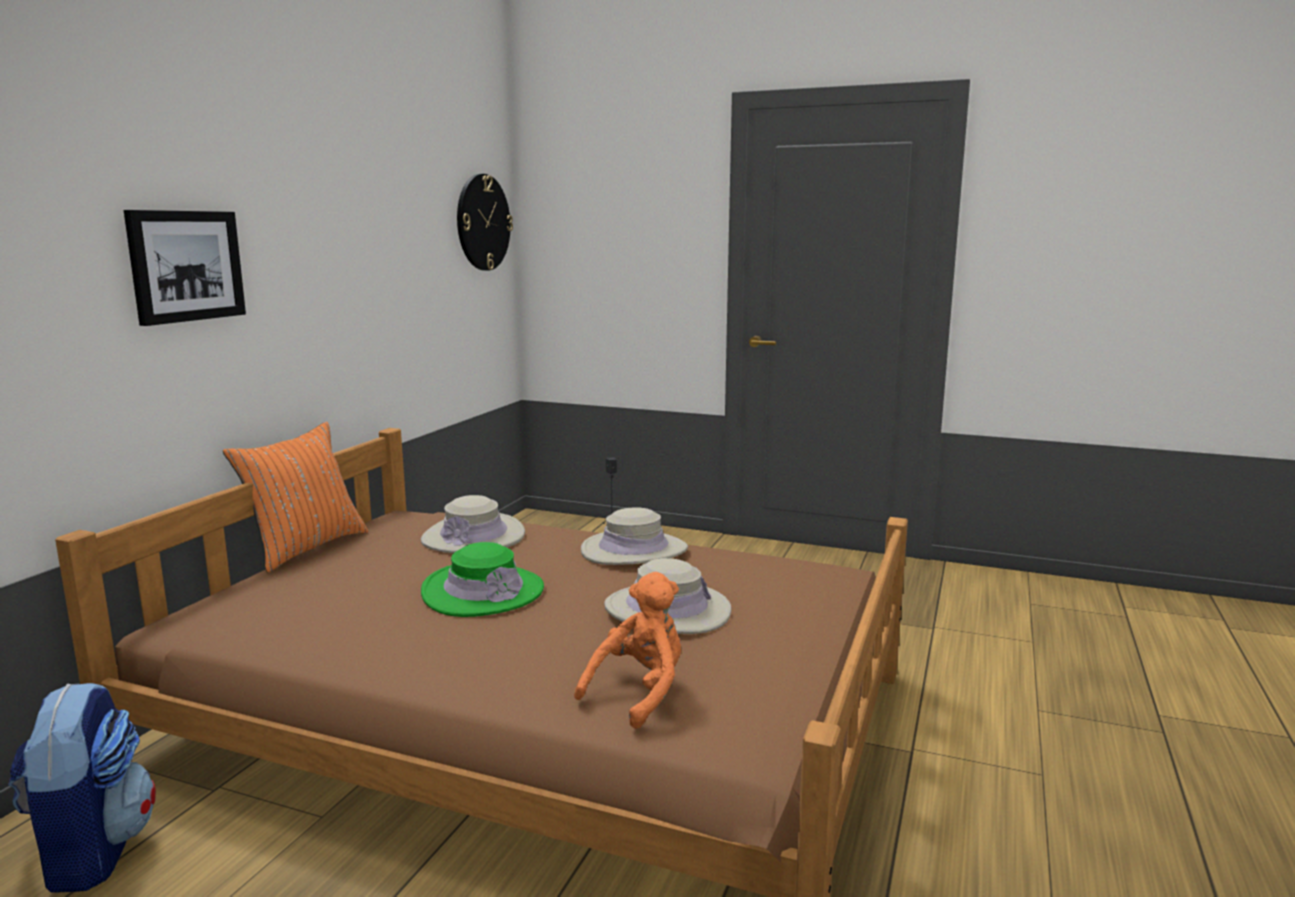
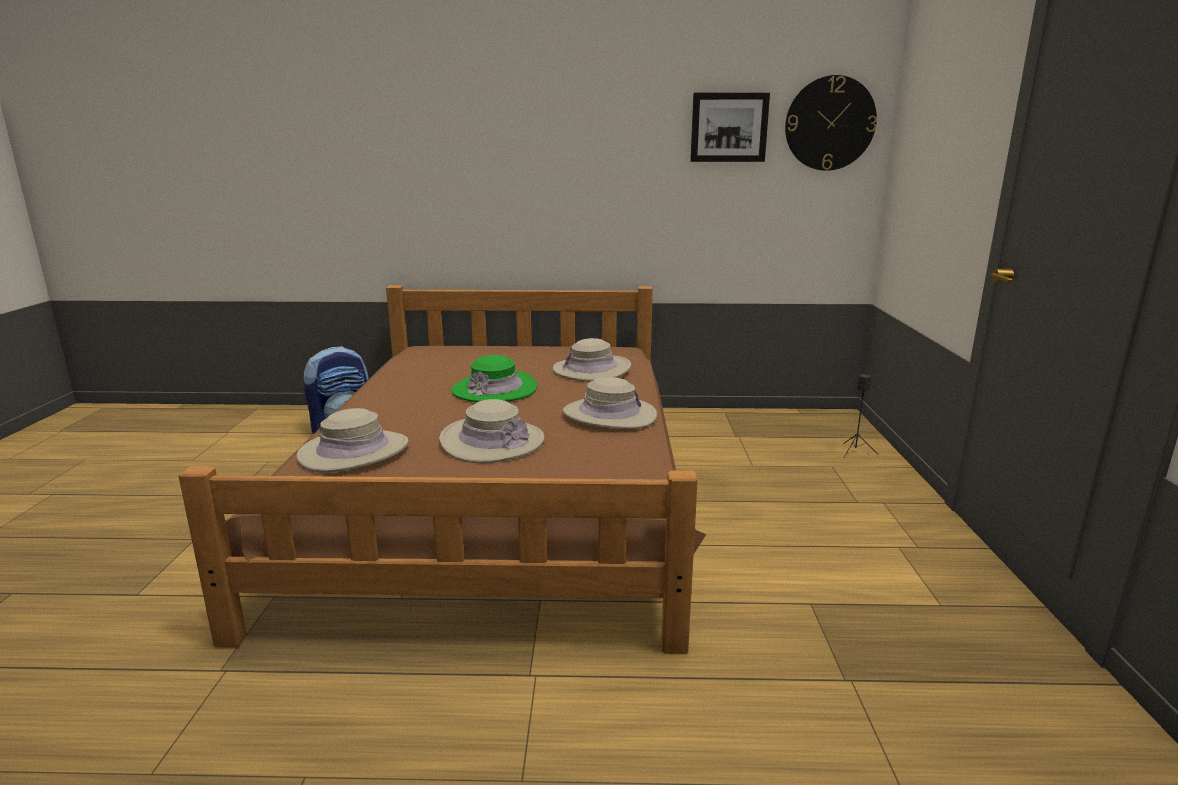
camera: 70 degrees right, 5 degrees up
picture [124,210,246,326] -> picture moved to [690,92,770,162]
orange pillow [223,422,368,572] -> none
orange plush toy [574,572,681,729] -> beige hat [296,408,409,472]

